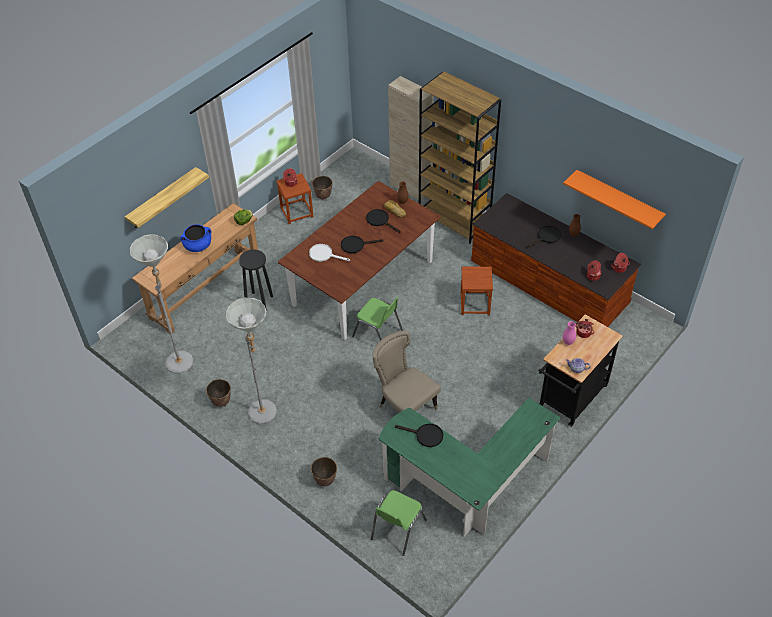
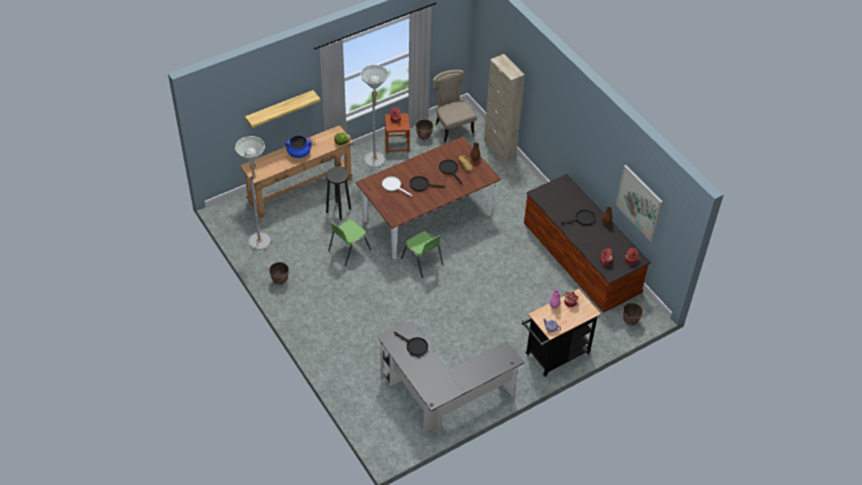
camera: 15 degrees right, 0 degrees up
grey floor lamp [226,298,277,424] -> grey floor lamp moved to [360,65,388,168]
planter [311,457,337,486] -> planter moved to [623,303,643,325]
green chair [371,490,427,556] -> green chair moved to [328,220,371,266]
beige chair [372,331,441,413] -> beige chair moved to [433,70,477,145]
green desk [379,398,561,537] -> black desk [378,322,525,436]
brown bookcase [419,71,501,244] -> none
brown stool [461,267,493,315] -> none
orange shelf [563,170,666,229] -> picture [616,165,663,242]

